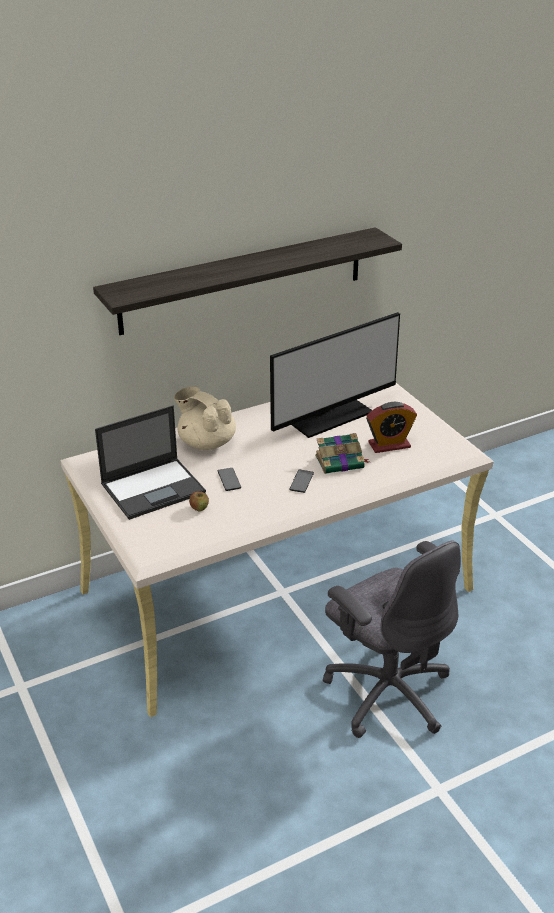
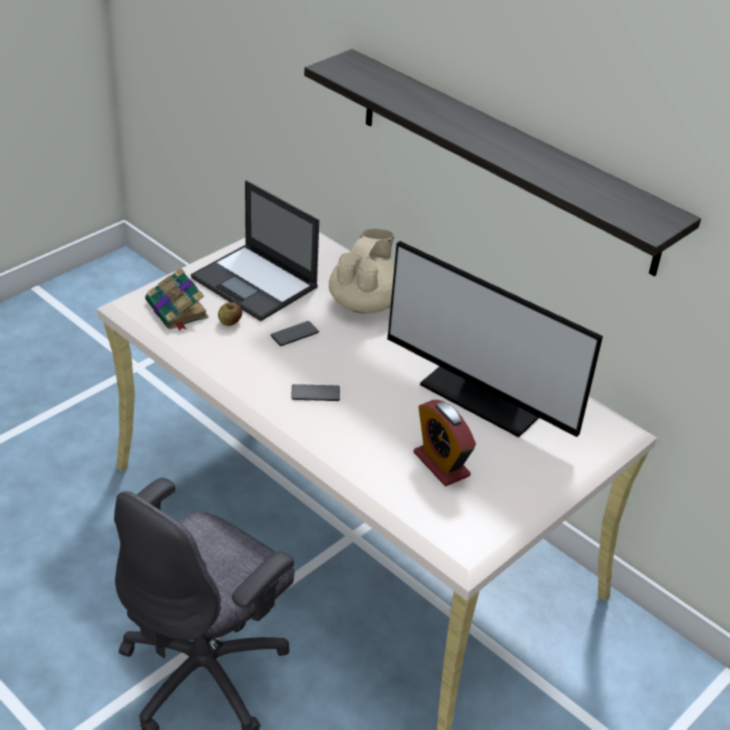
camera: 70 degrees right, 5 degrees up
book [315,433,369,474] -> book moved to [145,268,209,331]

